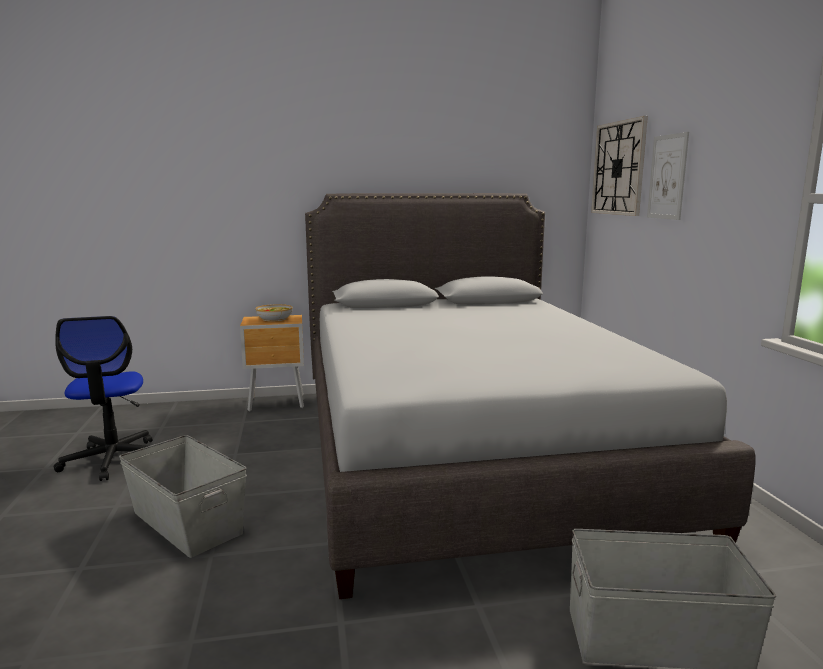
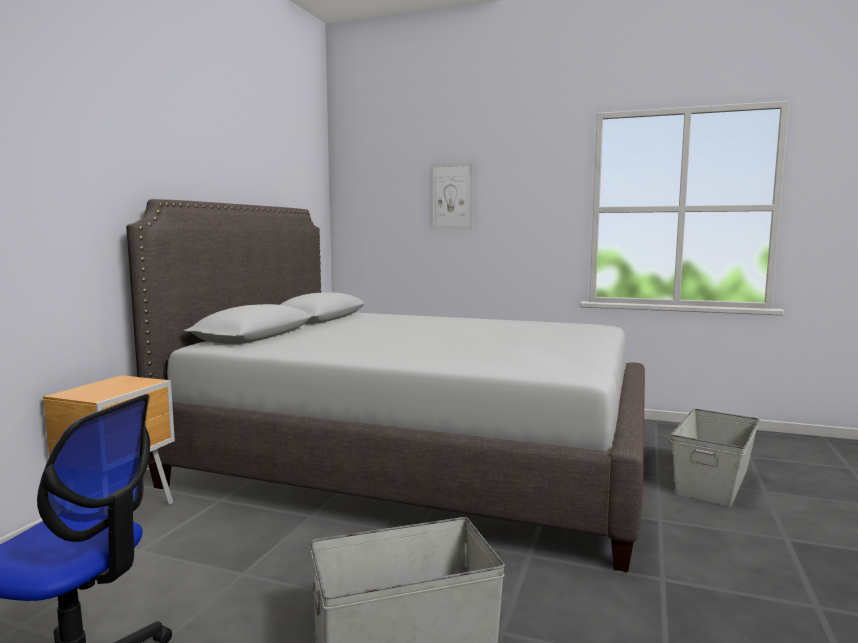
camera: 60 degrees left, 5 degrees down
bowl [256,304,293,321] -> none
wall clock [591,116,648,216] -> none

